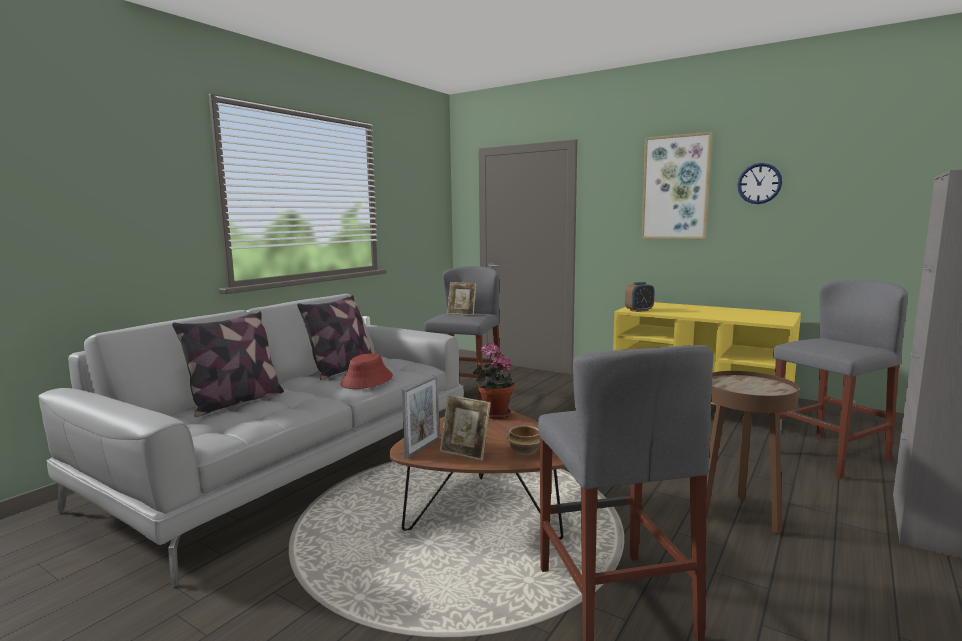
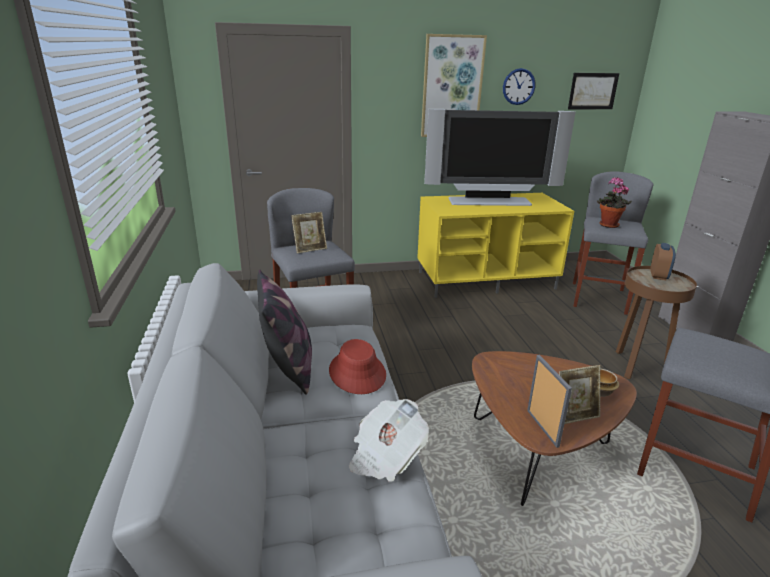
camera: 45 degrees left, 15 degrees up
pillow [172,311,284,417] -> none
potted plant [472,343,514,419] -> potted plant moved to [597,177,632,228]
alarm clock [625,282,655,312] -> alarm clock moved to [651,243,676,280]
none -> newspaper [349,399,429,482]
none -> television [424,109,576,206]
none -> picture [568,73,619,109]

